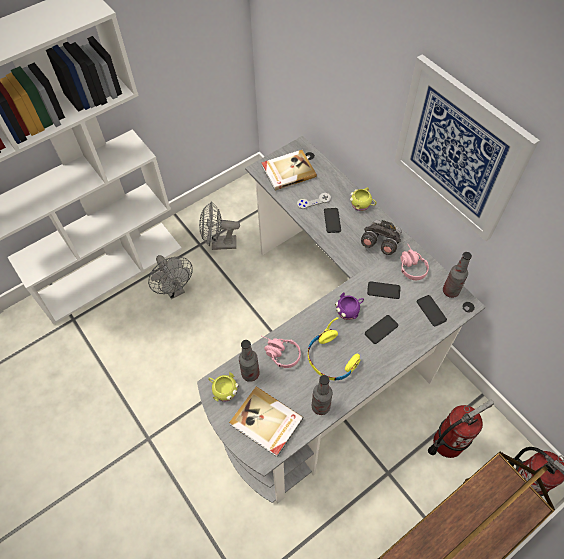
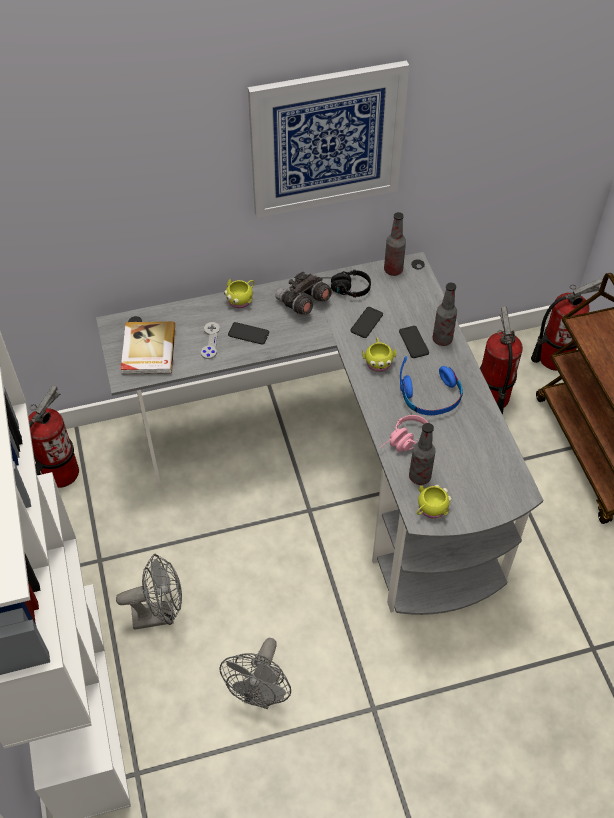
camera: 70 degrees left, 5 degrees down
grey fan [199,202,240,250] -> grey fan moved to [219,638,291,709]
book [229,386,303,457] -> none
yellow headphones [308,317,360,380] -> blue headphones [400,356,463,415]
bottle [312,375,332,415] -> bottle moved to [433,283,457,346]
purple mug [335,292,364,320] -> yellow mug [363,338,396,372]
pink headphones [401,243,429,280] -> black headphones [321,270,371,297]
phone [417,295,447,326] -> none
none -> fire extinguisher [28,385,79,488]

